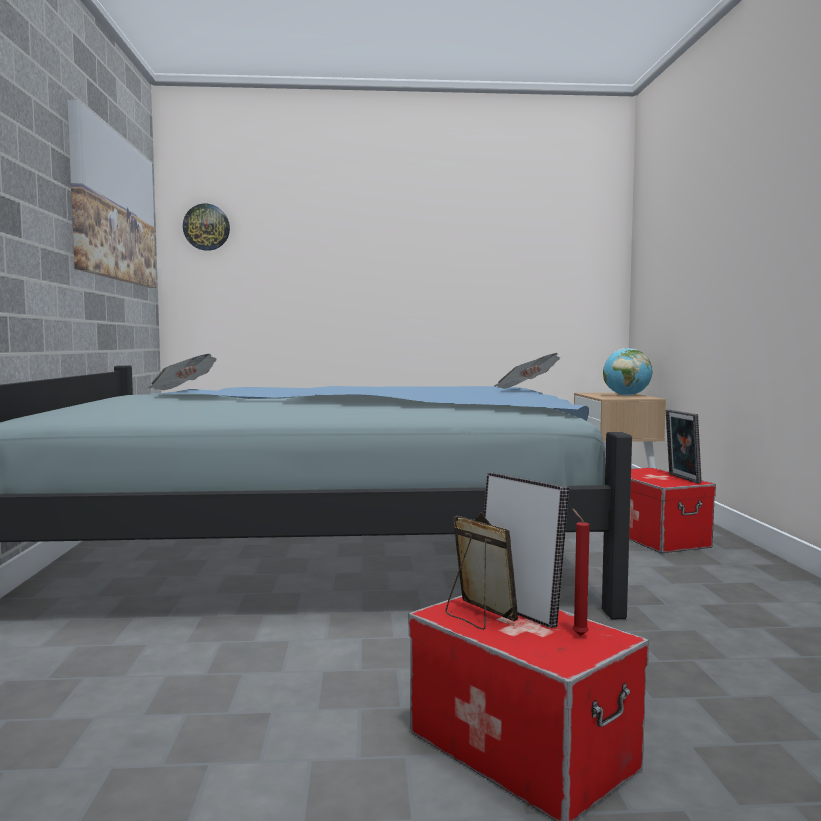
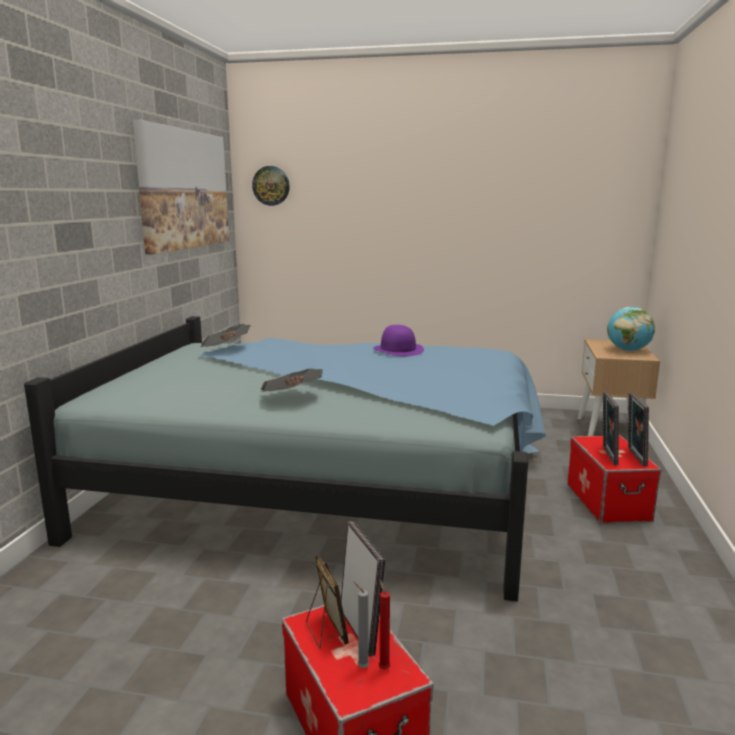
camera: 15 degrees right, 10 degrees up
newspaper [494,353,560,389] -> newspaper moved to [261,369,323,392]
none -> grey candle [354,582,369,668]
none -> purple hat [373,325,424,356]
none -> picture frame [603,392,619,465]

